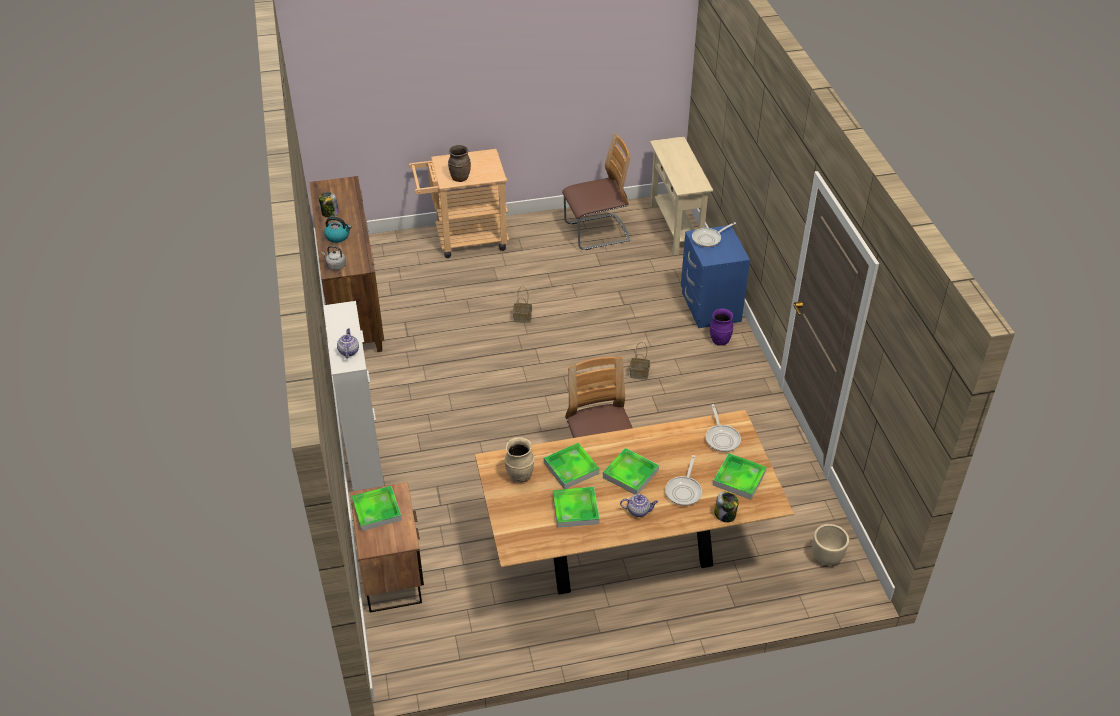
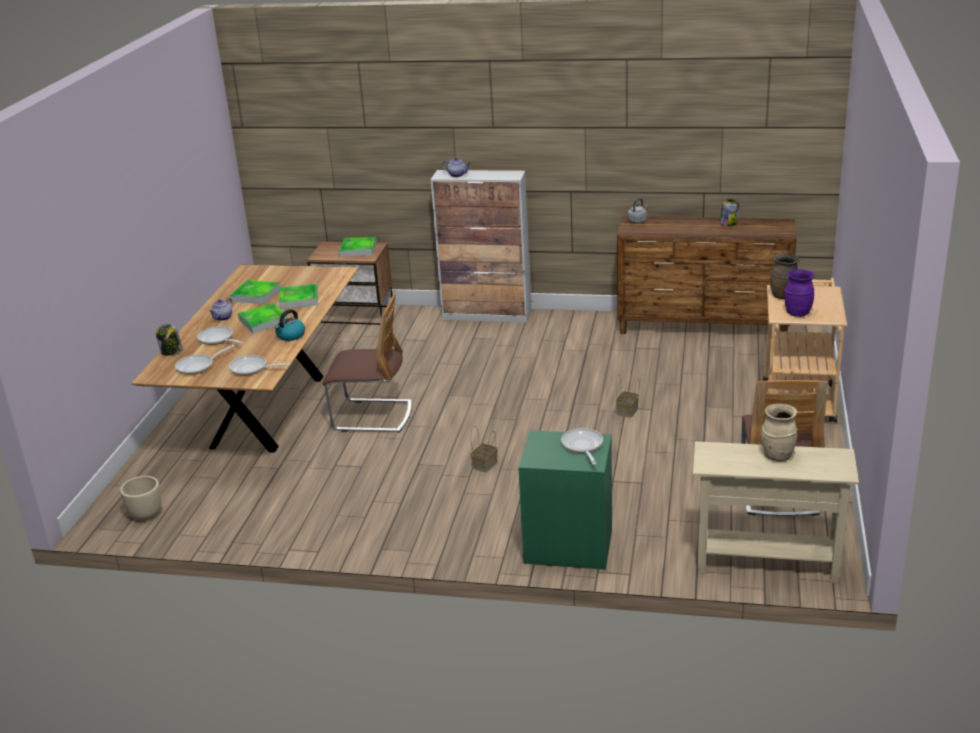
camera: 115 degrees right, 15 degrees down
kettle [324,217,352,243] -> kettle moved to [275,309,305,341]
beige vase [505,437,534,483] -> beige vase moved to [761,404,797,461]
blue nightstand [681,225,750,328] -> green nightstand [519,430,612,570]
purple vase [710,308,734,346] -> purple vase moved to [785,269,814,317]
tray [713,453,767,500] -> frying pan [175,345,235,375]

